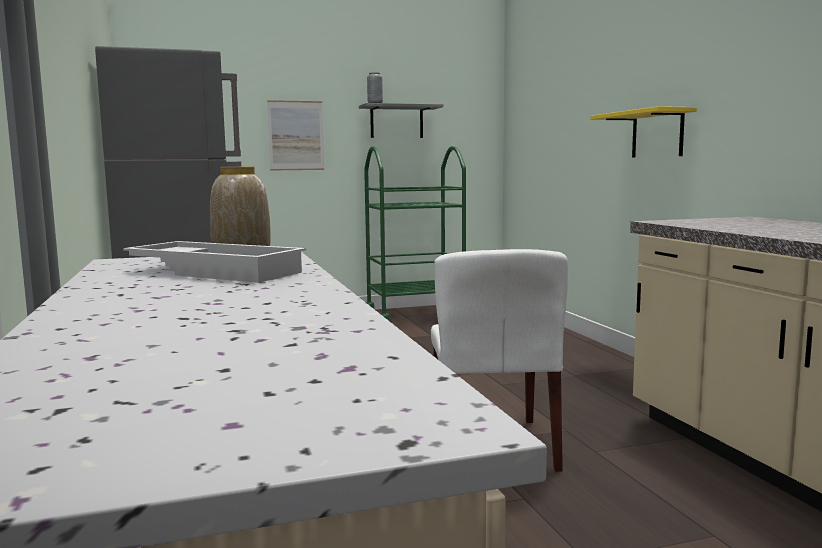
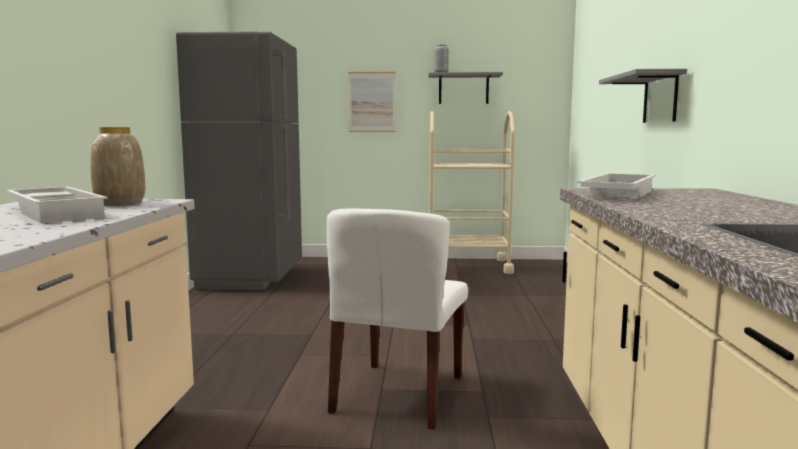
camera: 20 degrees right, 0 degrees up
green cart [364,146,466,321] -> beige cart [429,111,515,274]
yellow shelf [590,106,697,158] -> grey shelf [599,69,687,123]
none -> white tray [577,173,655,198]

